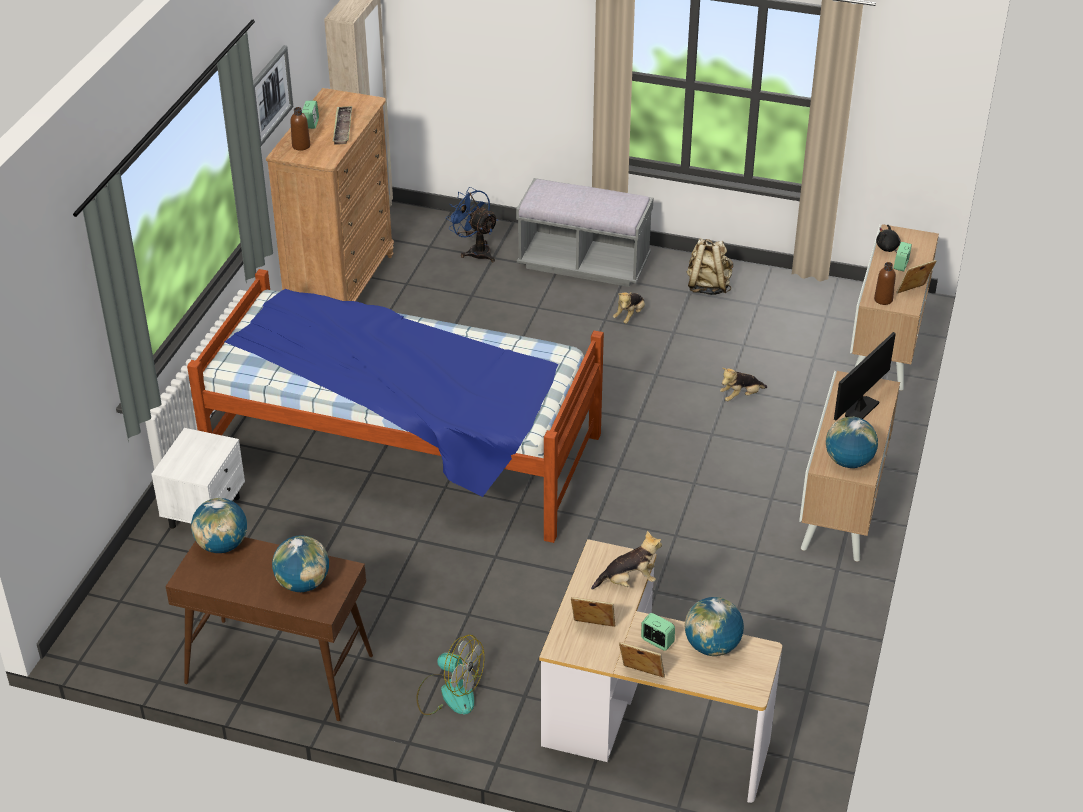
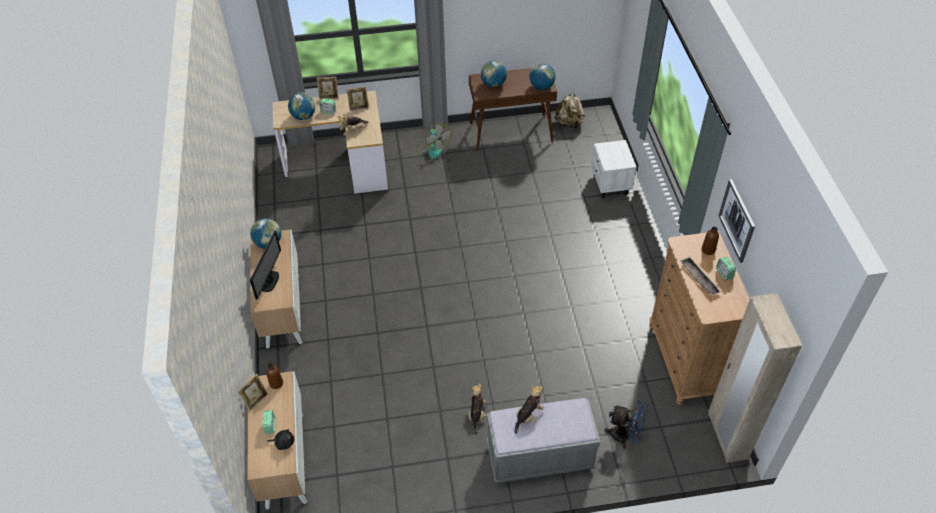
camera: 155 degrees right, 10 degrees up
bed [187,269,604,543] -> none
fan [416,635,485,715] -> fan turned 120 degrees counterclockwise [416,123,451,159]
beige backpack [687,238,733,295] -> beige backpack moved to [555,92,585,129]
plush toy [720,368,767,401] -> plush toy moved to [515,386,544,434]

